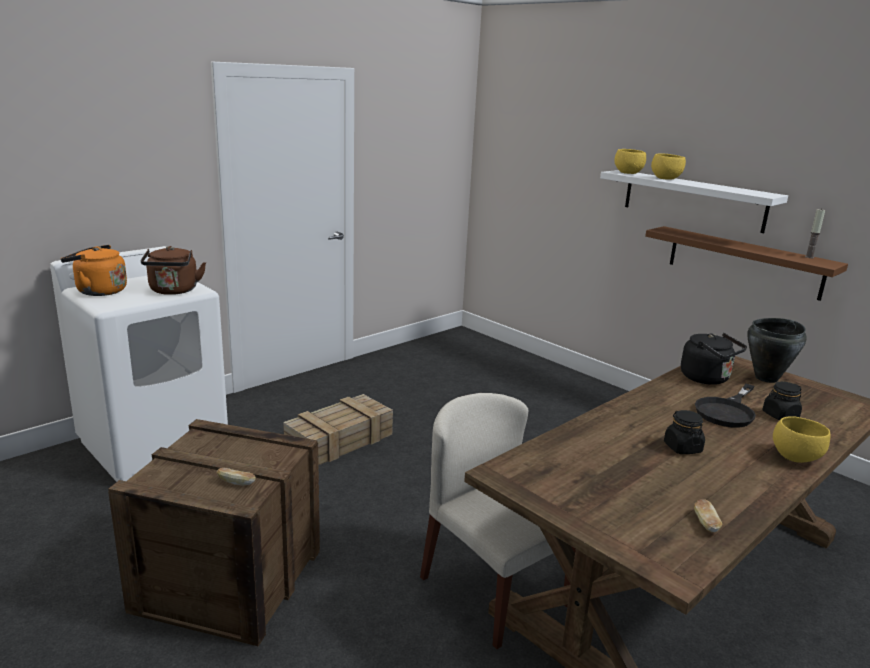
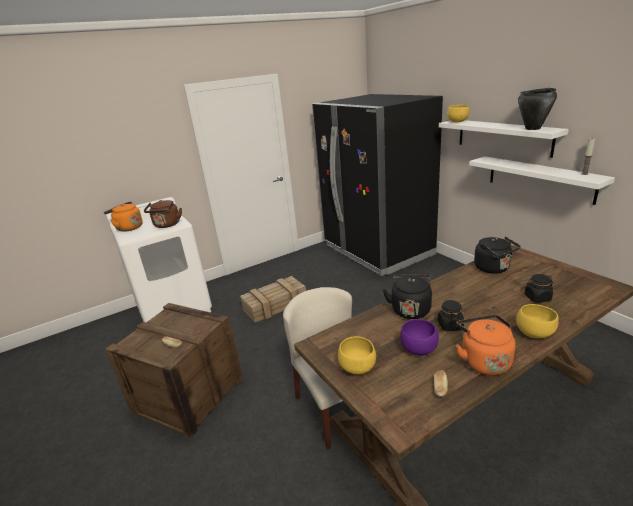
camera: 15 degrees right, 5 degrees up
brown shelf [645,226,848,301] -> white shelf [469,156,615,205]
yellow bowl [651,153,686,180] -> yellow bowl moved to [338,336,376,375]
black frying pan [695,384,756,427] -> none
black cooking pot [747,318,807,383] -> black cooking pot moved to [518,88,557,130]
none -> black fridge [312,94,443,276]
none -> black kettle [383,274,432,319]
none -> purple bowl [400,319,439,356]
none -> orange kettle [456,315,516,375]

